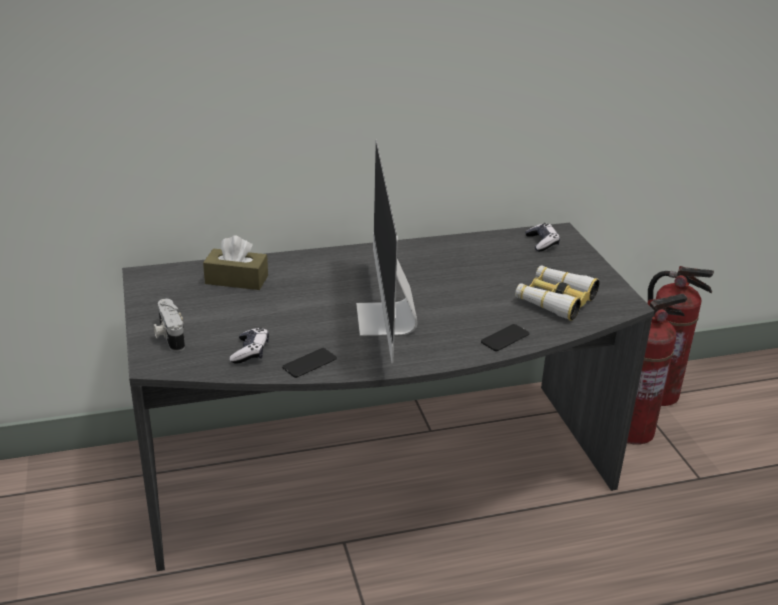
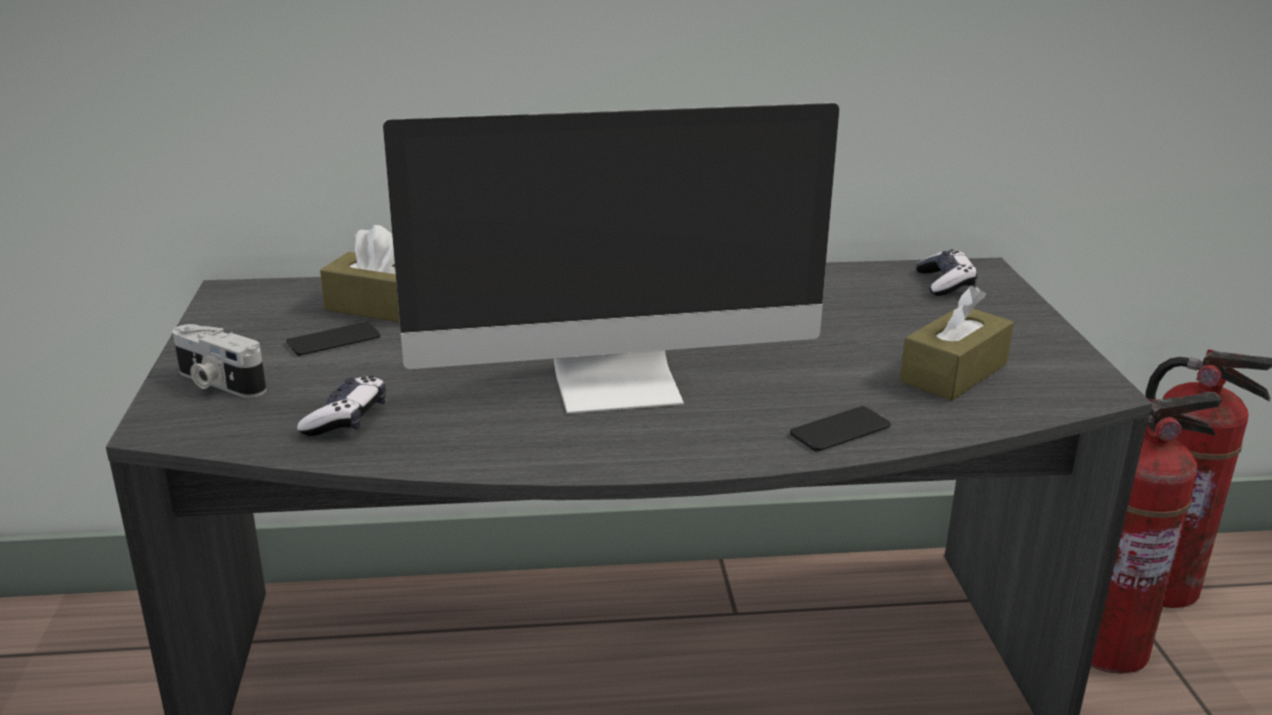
camera: 10 degrees right, 5 degrees down
camera [154,299,185,352] -> camera turned 45 degrees counterclockwise [172,324,266,398]
phone [282,348,337,378] -> phone moved to [286,321,380,356]
monitor [356,140,418,363] -> monitor turned 105 degrees counterclockwise [383,103,839,414]
binoculars [515,265,599,321] -> brown tissue box [900,286,1014,401]

